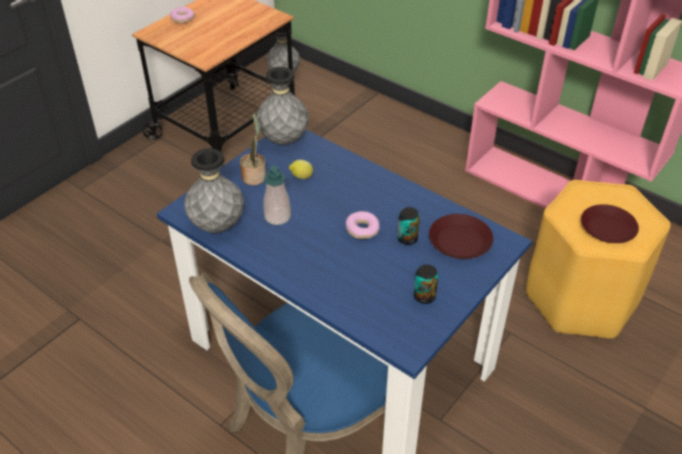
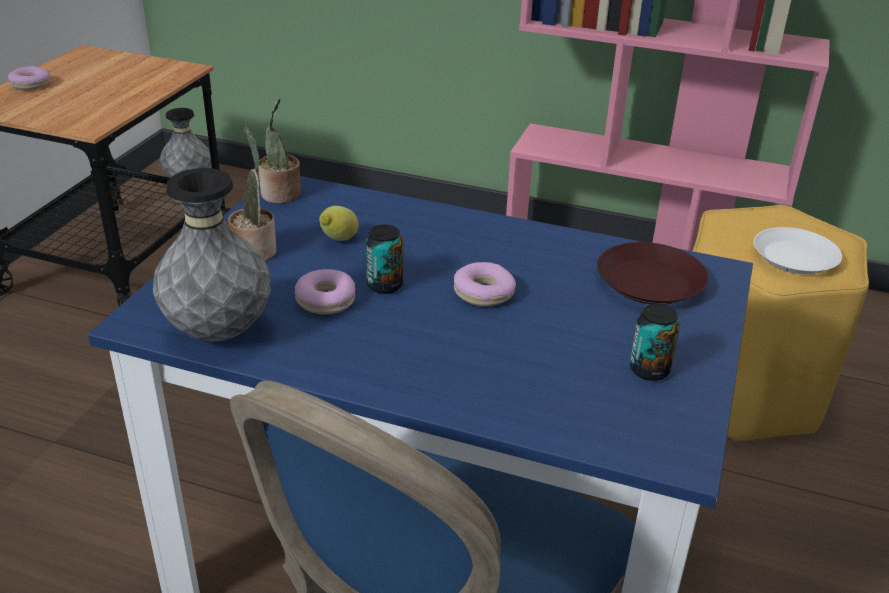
camera: 20 degrees left, 10 degrees down
grey vase [257,67,309,145] -> potted plant [258,98,301,204]
soap dispenser [263,166,291,225] -> donut [295,269,355,314]
can [397,207,420,245] -> can moved to [366,224,403,294]
brown plate [581,204,639,243] -> white plate [754,227,842,274]

